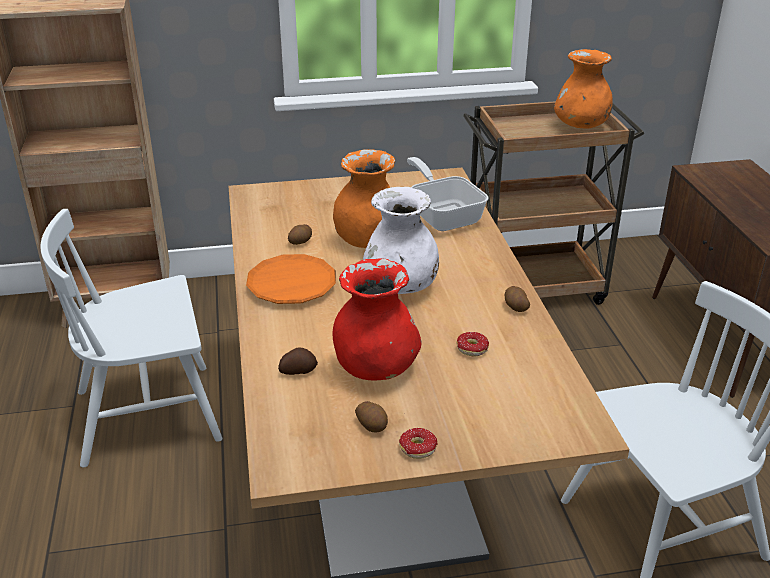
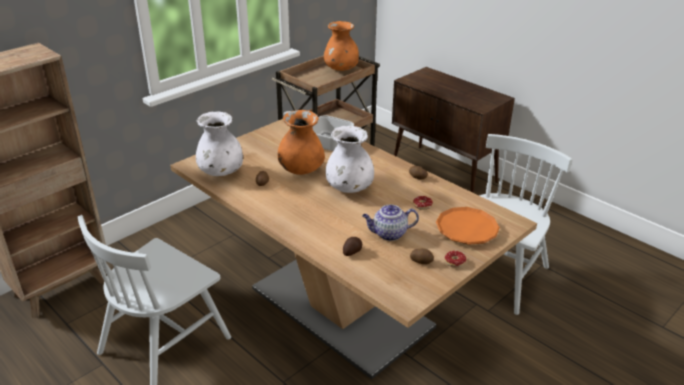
camera: 35 degrees left, 0 degrees up
orange plate [246,254,336,304] -> orange plate moved to [436,207,500,245]
red vase [332,259,421,380] -> teapot [362,205,419,241]
none -> white vase [196,112,243,176]

